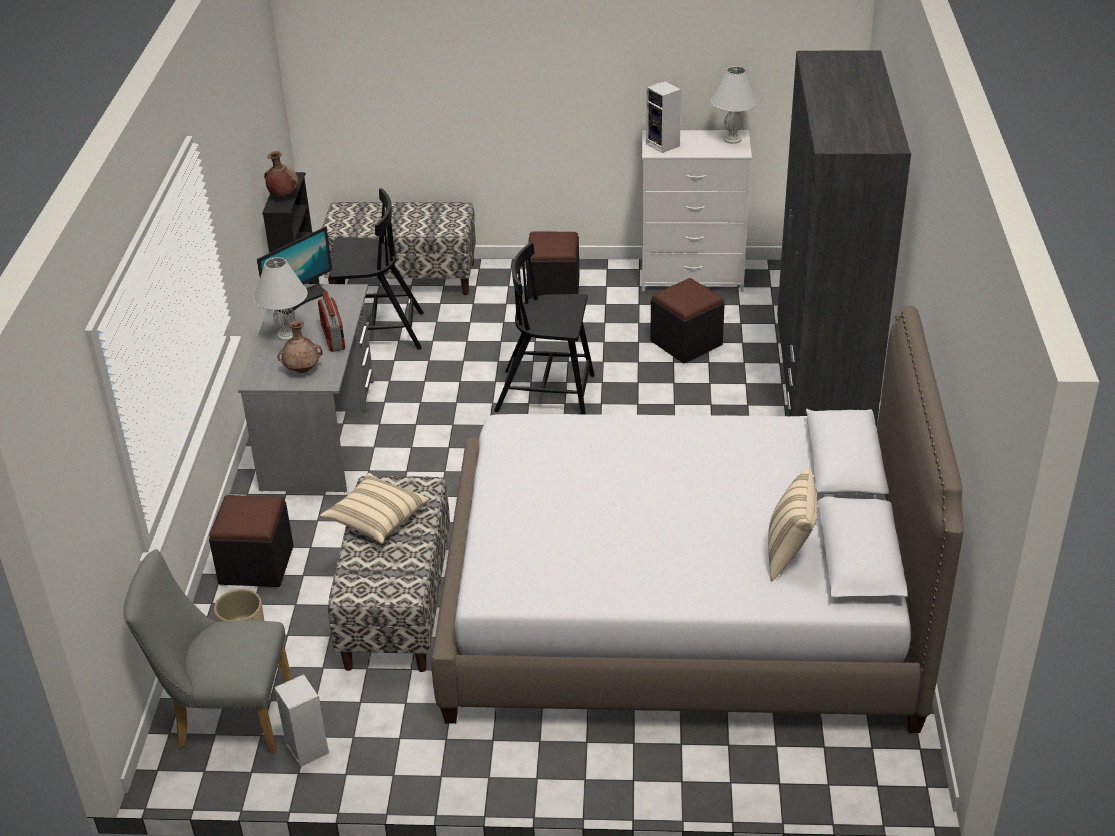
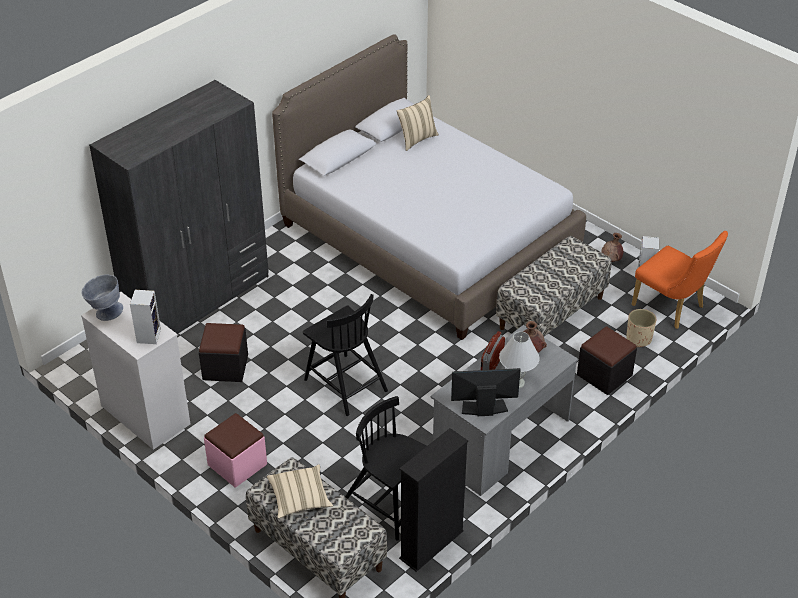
camera: 140 degrees left, 5 degrees up
grey chair [123,549,292,753] -> orange chair [631,231,728,329]
brown vase [264,151,299,196] -> brown vase moved to [601,233,623,262]
beige pillow [320,473,429,544] -> beige pillow moved to [267,464,333,518]
black ottoman [526,232,579,300] -> pink ottoman [204,413,267,487]
white table lamp [711,66,758,144] -> grey bowl [81,275,123,321]

